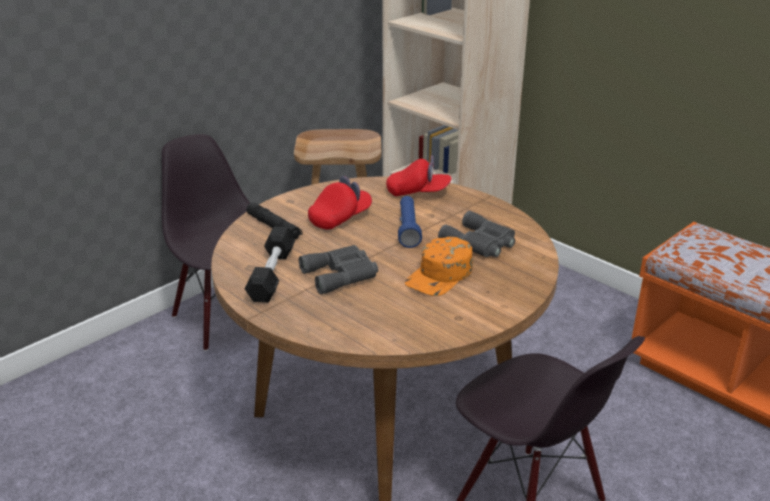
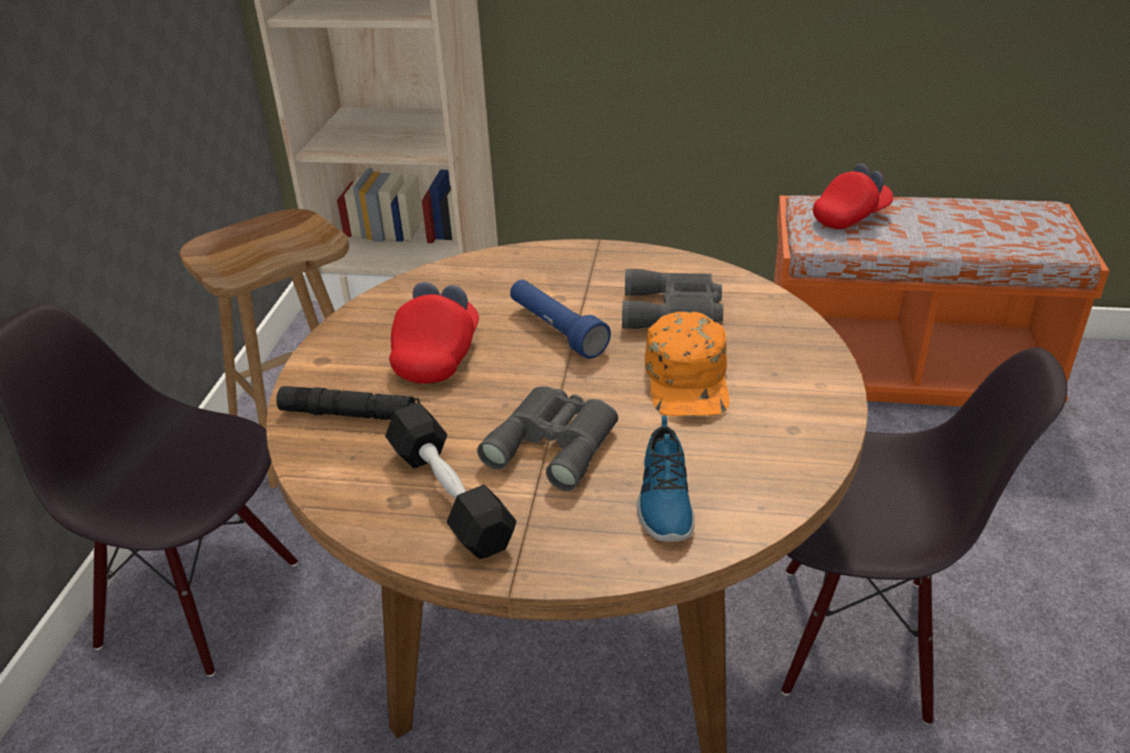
camera: 35 degrees left, 5 degrees up
red cap [386,155,452,196] -> red cap moved to [813,164,893,229]
none -> shoe [637,416,695,542]

